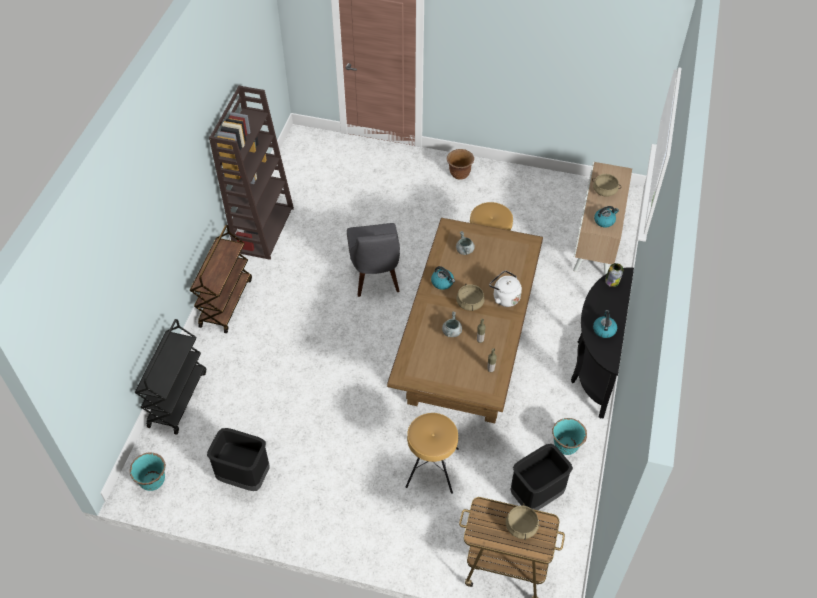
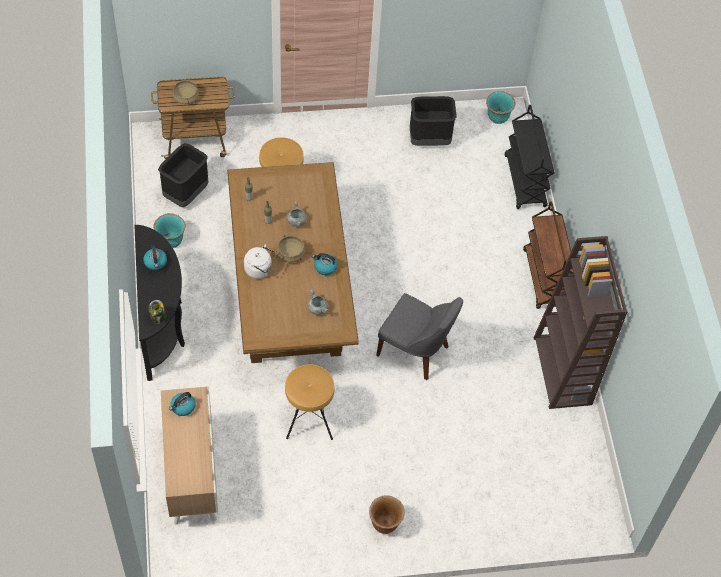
camera: 155 degrees right, 5 degrees up
grey chair [347,223,400,297] -> grey chair turned 150 degrees clockwise [376,293,463,380]
beige cooking pot [592,174,621,197] -> none

